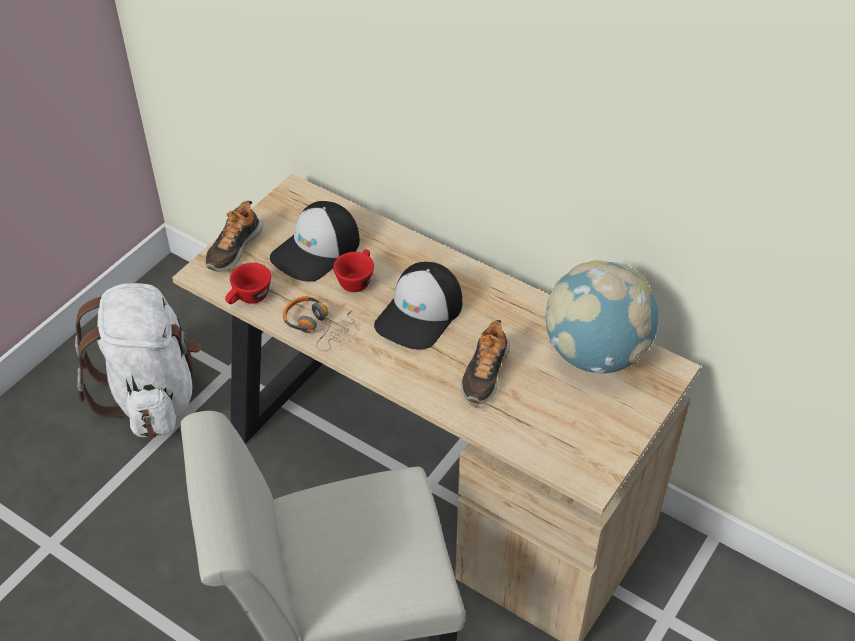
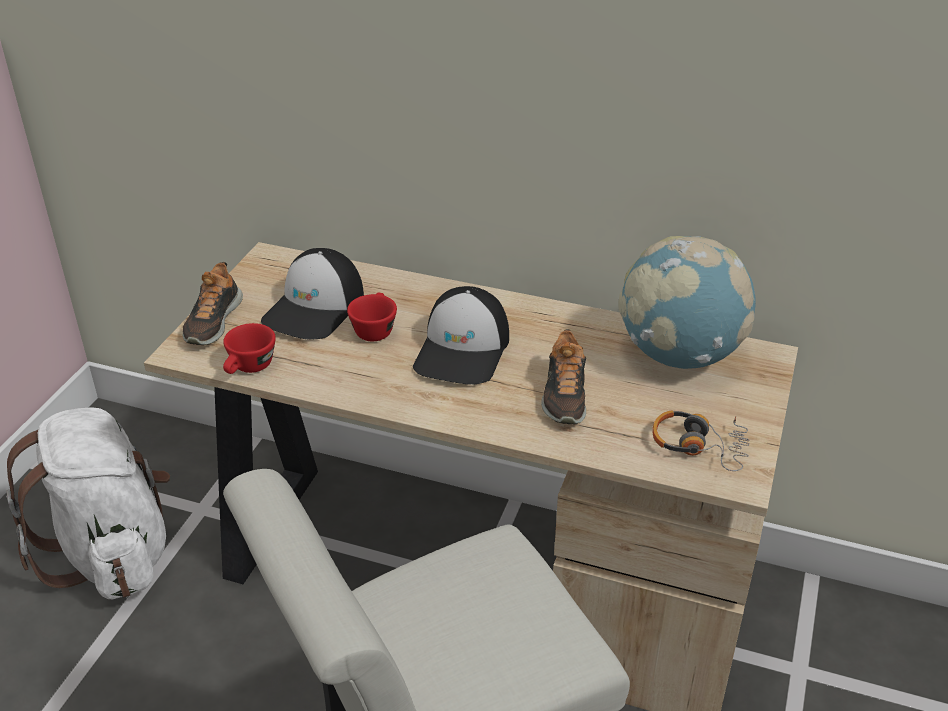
camera: 15 degrees left, 10 degrees down
headphones [283,296,354,351] -> headphones moved to [652,410,749,471]

